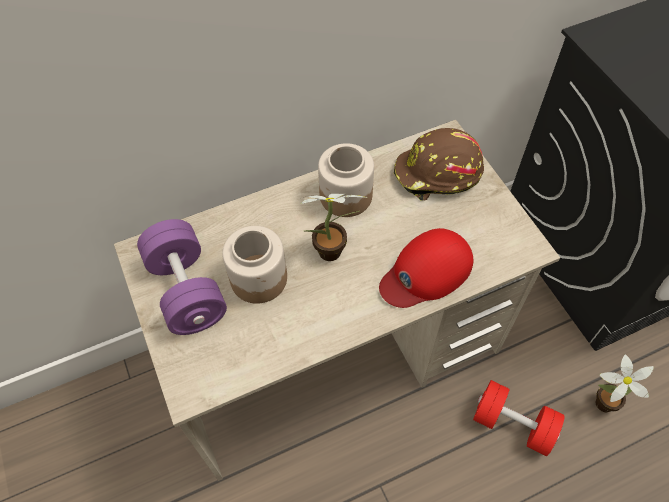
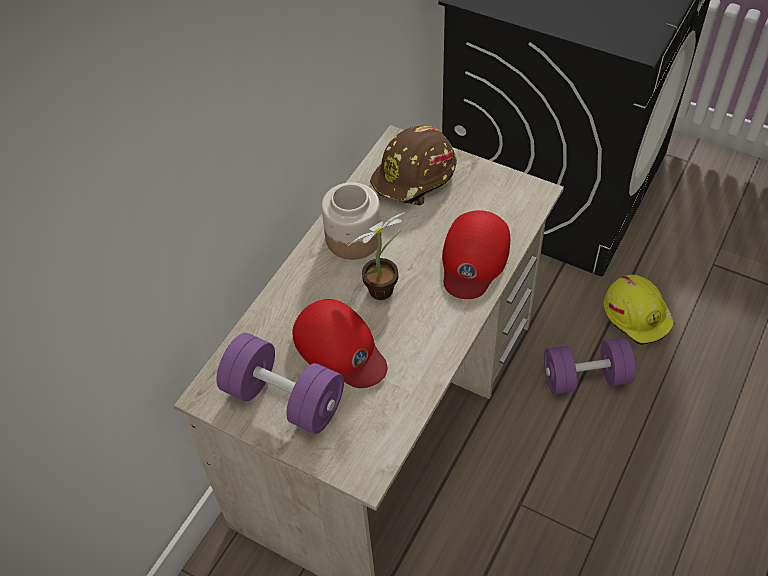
camera: 35 degrees left, 5 degrees down
jar [222,226,287,304] -> red cap [292,299,387,388]
red dumbbell [473,380,565,456] -> purple dumbbell [544,338,636,394]
potted plant [596,355,654,412] -> yellow hard hat [604,275,674,345]

